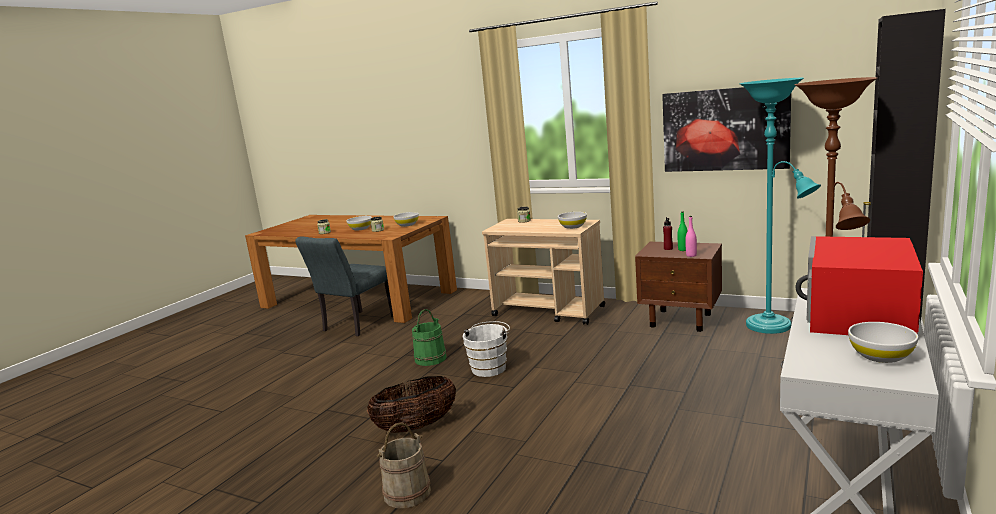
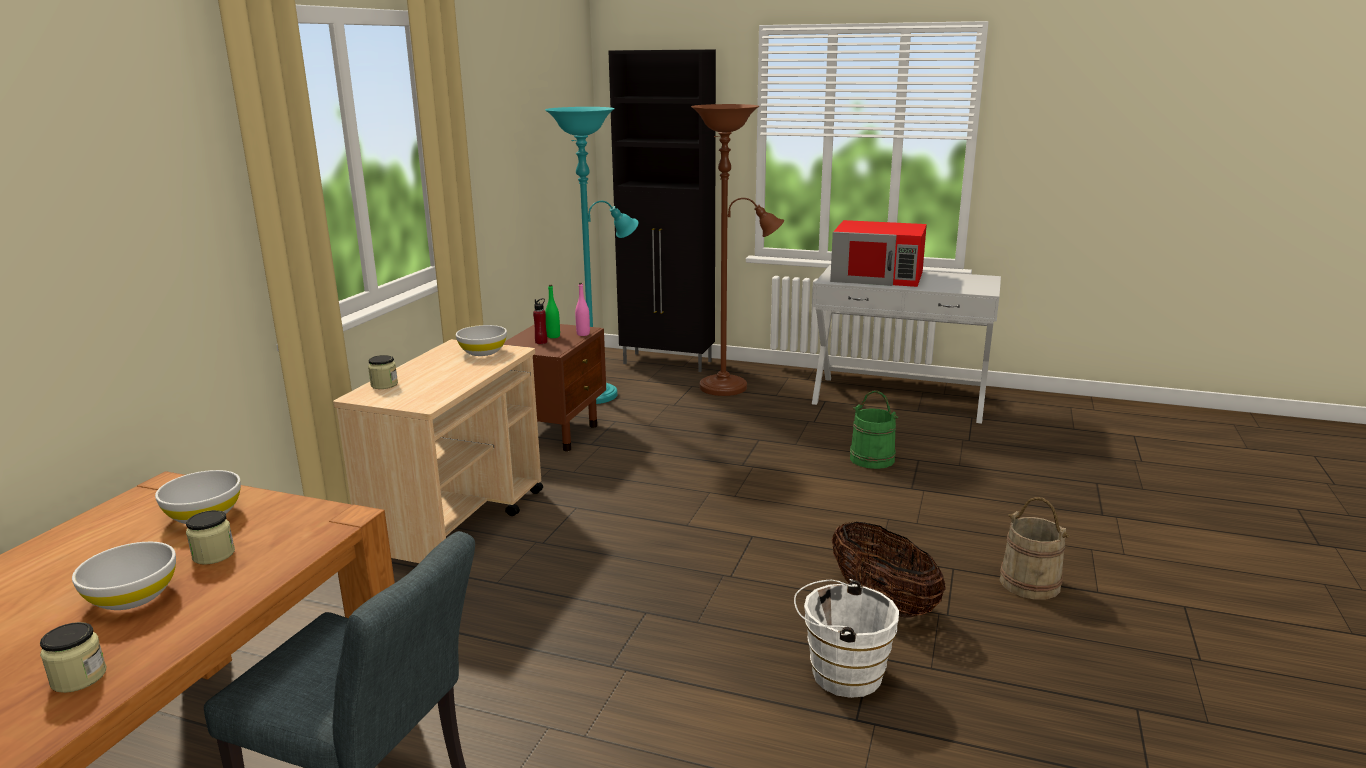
camera: 100 degrees left, 5 degrees up
green bucket [412,309,446,366] -> green bucket moved to [850,390,898,469]
white bucket [462,321,510,377] -> white bucket moved to [794,579,899,698]
picture [662,87,791,172] -> none
white bowl [848,322,918,363] -> none

